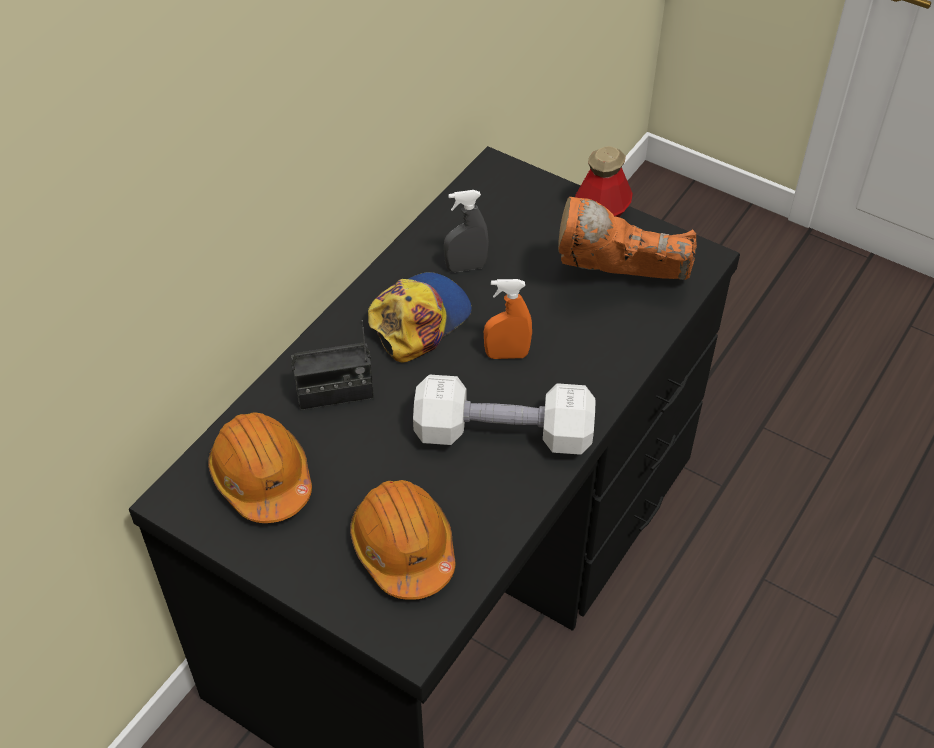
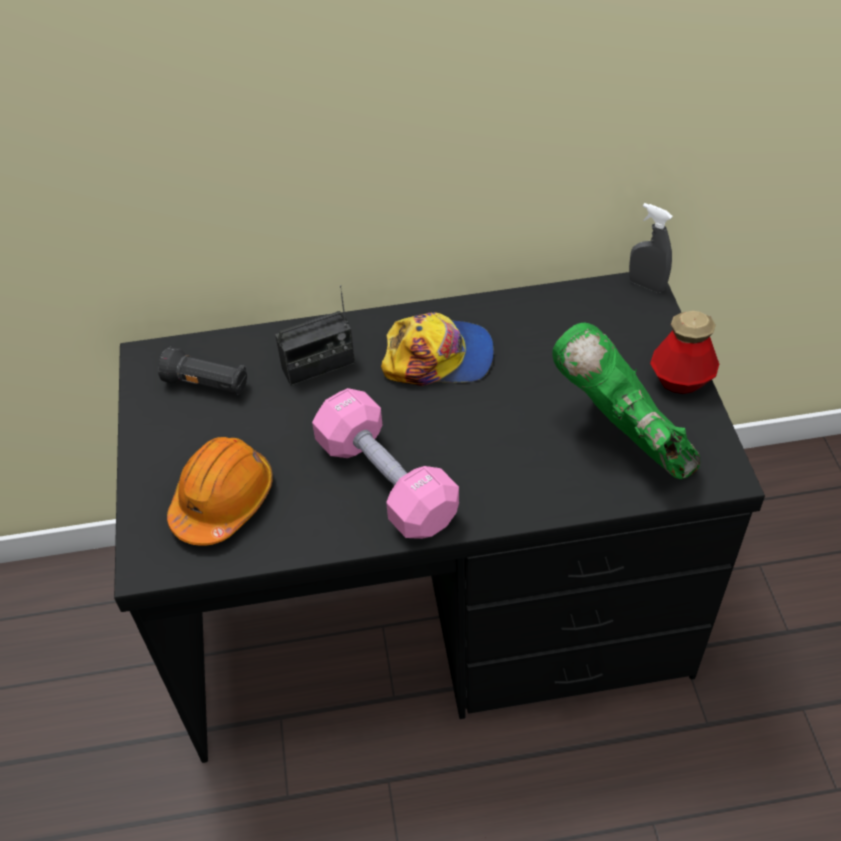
camera: 50 degrees right, 0 degrees up
orange hard hat [208,412,312,523] -> black flashlight [158,347,247,394]
radio [291,320,374,410] -> radio turned 60 degrees counterclockwise [275,285,355,386]
white dumbbell [413,375,596,455] -> pink dumbbell [312,388,459,539]
grey spray bottle [444,190,489,272] -> grey spray bottle moved to [629,203,673,293]
orange spray bottle [484,279,532,359] -> none
orange boot [558,197,697,280] -> green boot [552,323,700,479]

